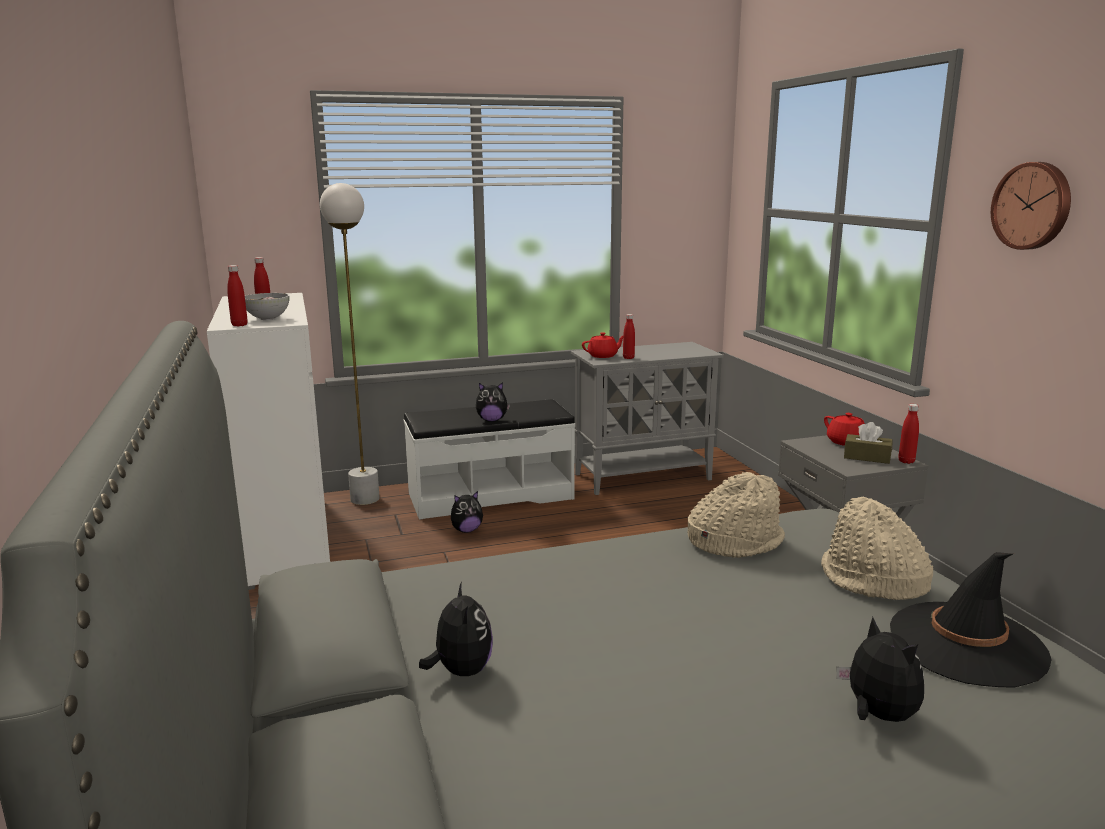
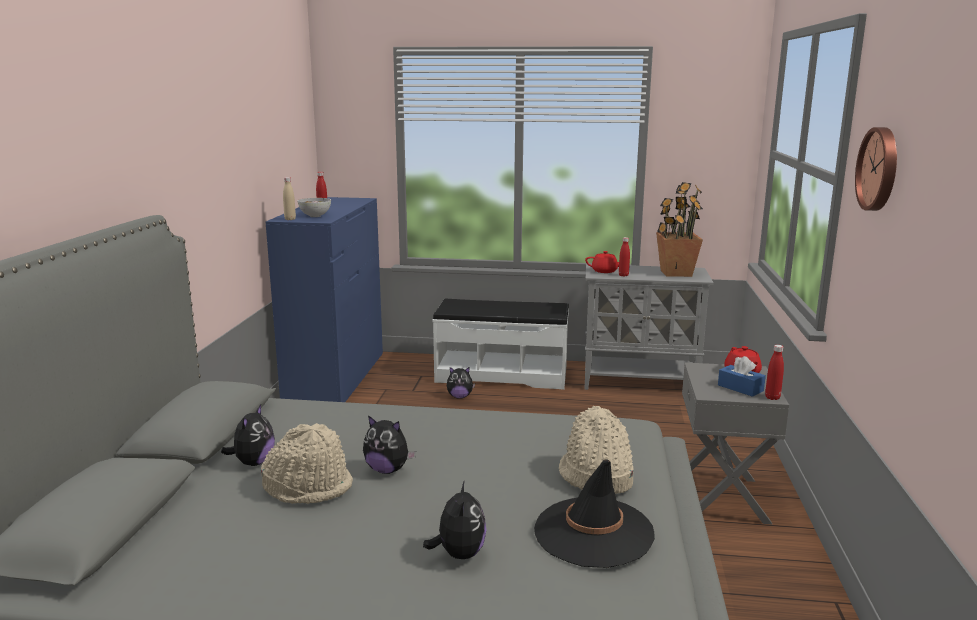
camera: 25 degrees right, 0 degrees up
white dresser [207,293,330,590] -> blue dresser [266,197,383,402]
red bottle [227,265,248,326] -> beige bottle [283,177,296,220]
white floor lamp [320,183,380,505] -> none
plush toy [476,382,510,422] -> plush toy moved to [363,415,416,474]
beige hat [688,472,785,558] -> beige hat moved to [261,423,353,504]
brown tissue box [844,422,893,464] -> blue tissue box [718,356,766,397]
none -> potted plant [656,182,703,277]

